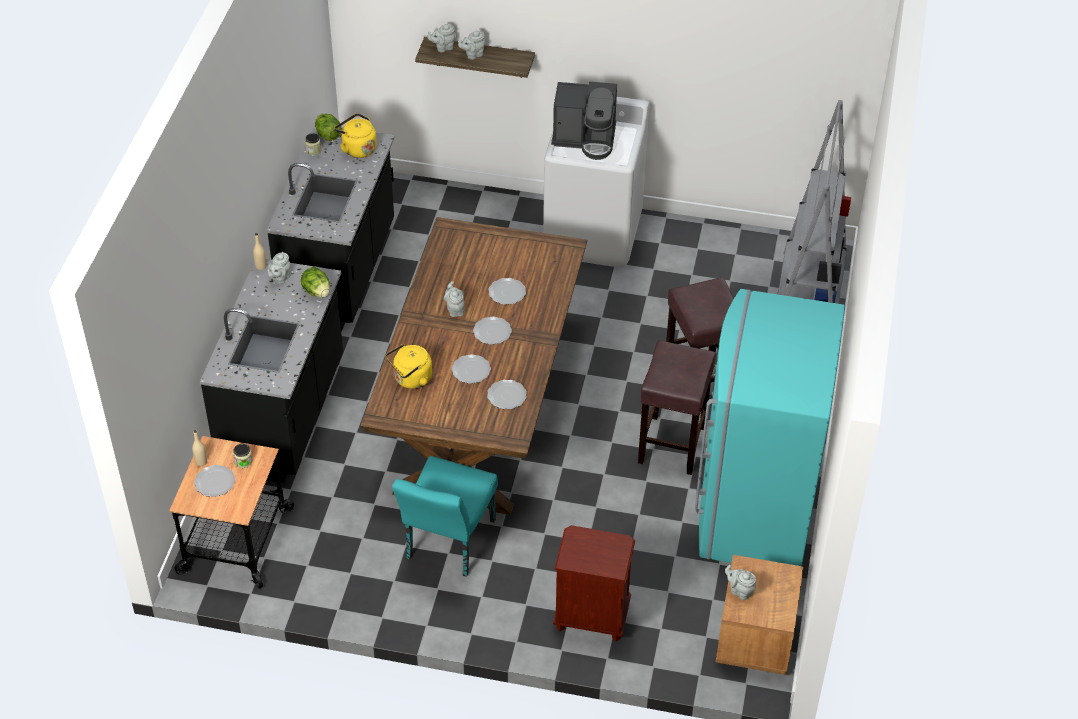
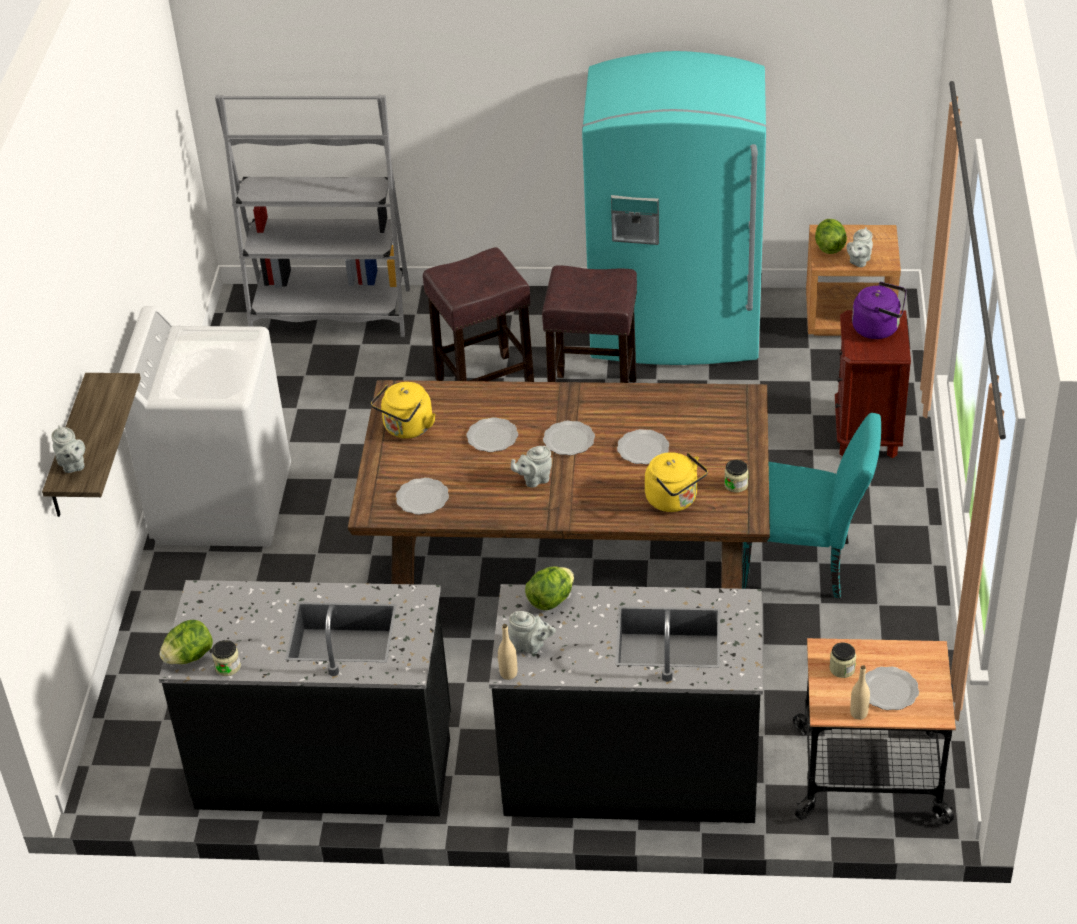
camera: 95 degrees left, 5 degrees down
yellow kettle [334,113,377,158] -> yellow kettle moved to [371,382,436,439]
grey teapot [458,30,485,59] -> none
plate [487,380,527,409] -> plate moved to [396,478,449,515]
coffee machine [551,82,617,160] -> none
none -> jar [724,460,748,493]
none -> lettuce [815,219,847,254]
none -> purple kettle [852,282,906,339]

